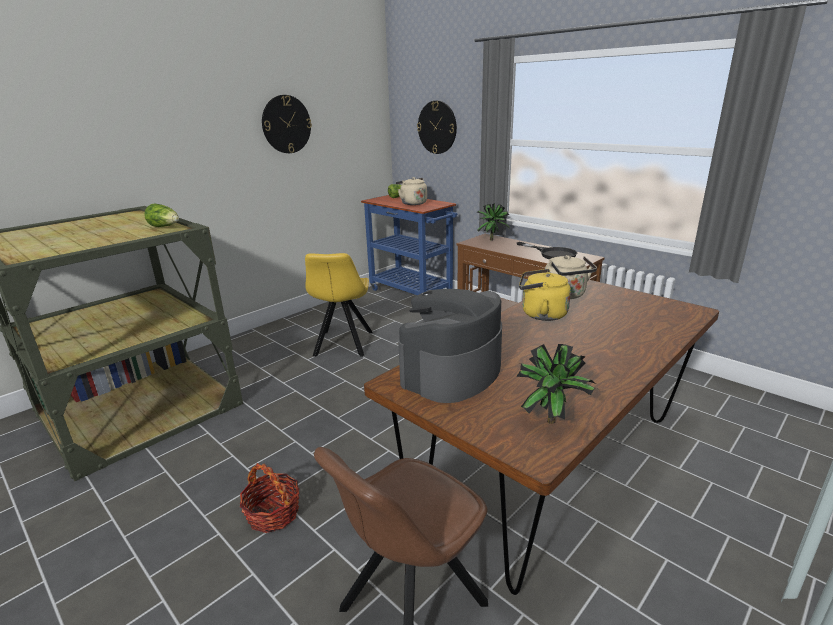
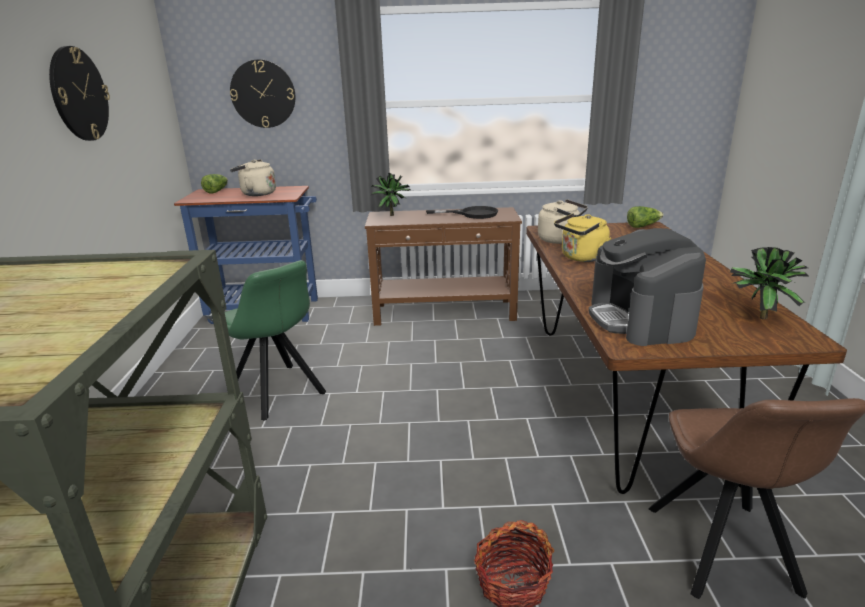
camera: 45 degrees left, 0 degrees up
lettuce [144,203,179,227] -> lettuce moved to [627,206,663,228]
yellow chair [305,253,373,357] -> green chair [225,260,326,421]

